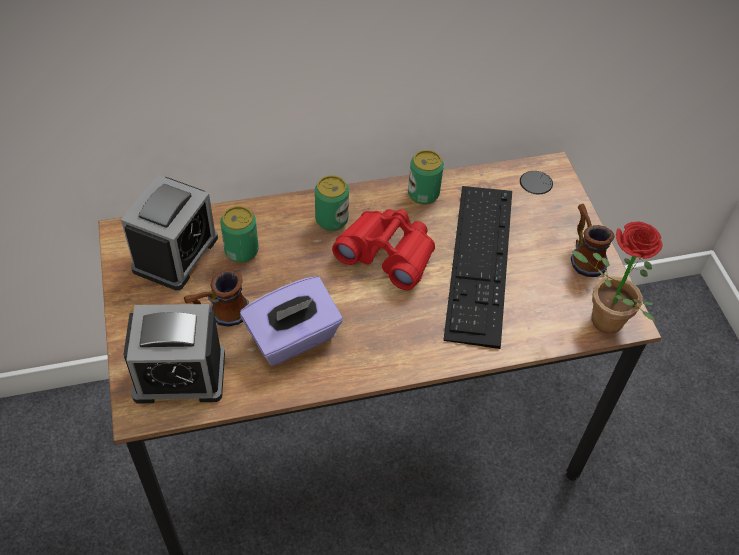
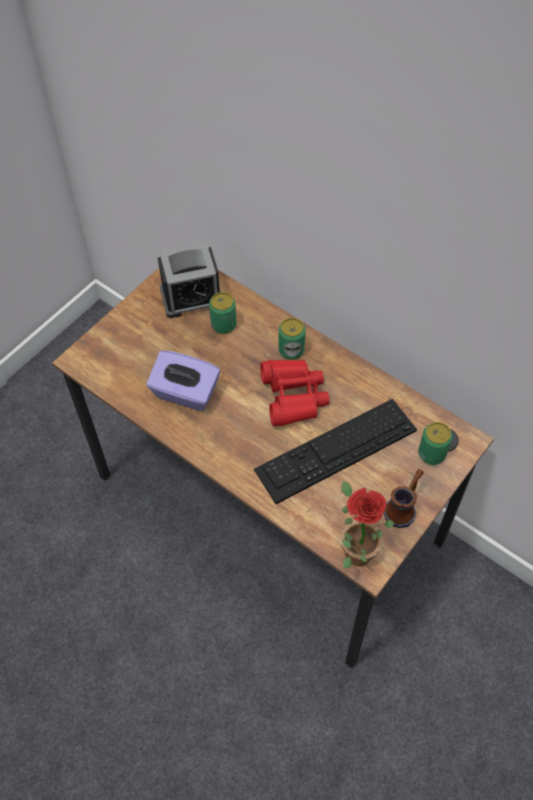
camera: 55 degrees right, 5 degrees up
alarm clock [123,304,225,404] -> none
mug [184,269,249,326] -> none
can [408,150,444,205] -> can moved to [418,422,452,465]

